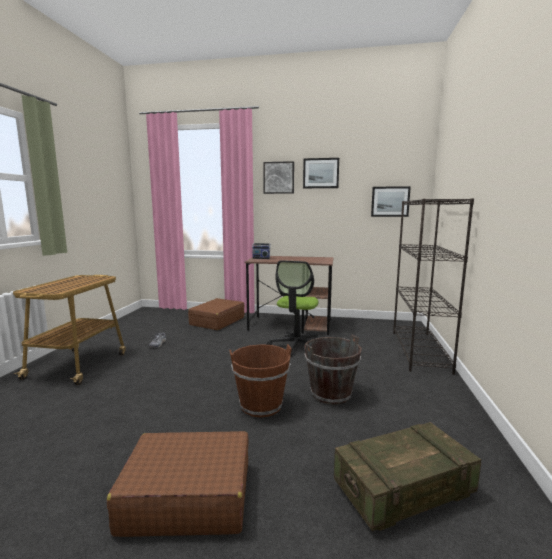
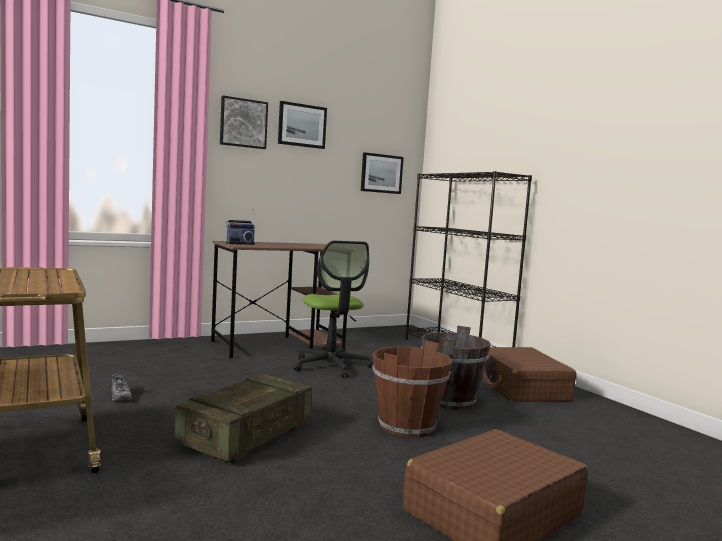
camera: 40 degrees left, 5 degrees down
brown suitcase [188,298,244,330] -> brown suitcase moved to [481,347,576,402]
crate [334,422,481,531] -> crate moved to [175,374,312,463]

